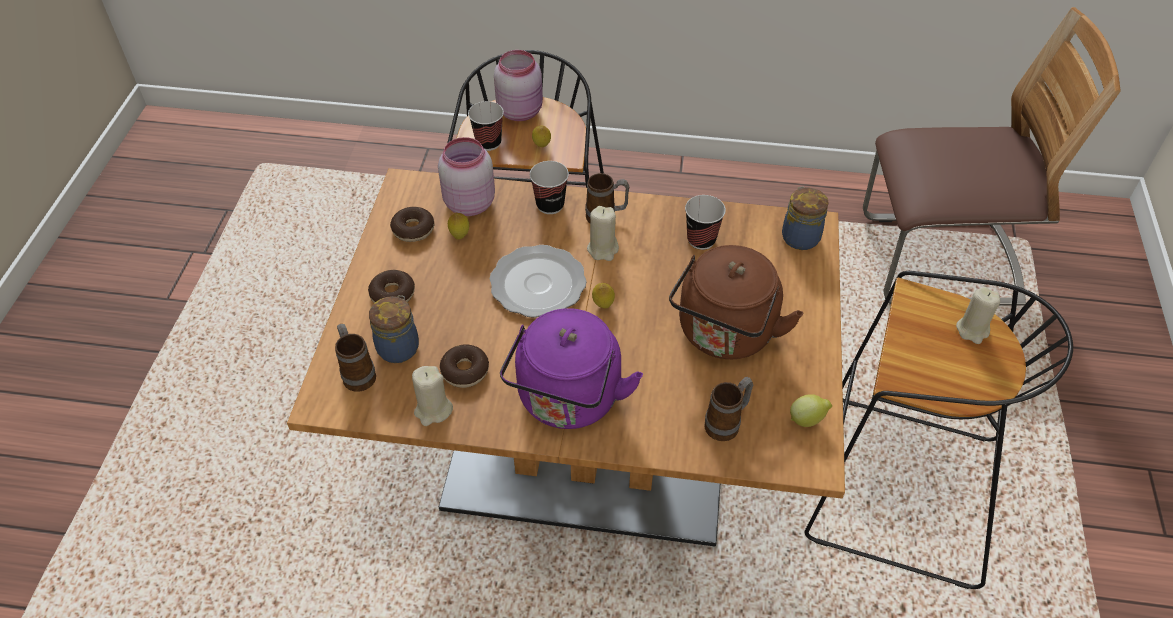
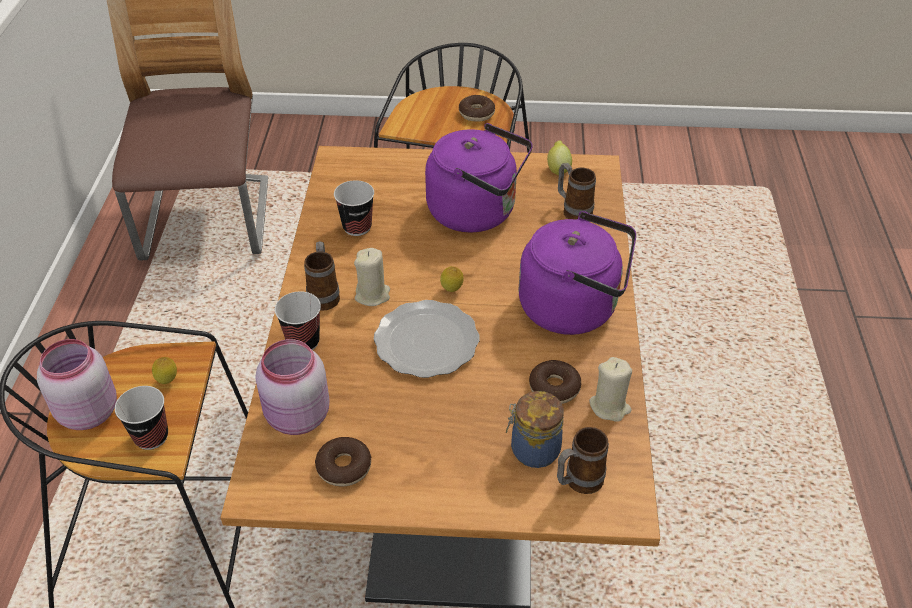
camera: 95 degrees left, 5 degrees down
donut [368,270,415,303] -> donut moved to [459,95,495,121]
lemon [448,213,469,240] -> none
brown kettle [669,245,804,359] -> purple kettle [425,123,533,232]
jar [782,187,829,250] -> none
beige candle [956,287,1000,344] -> none

